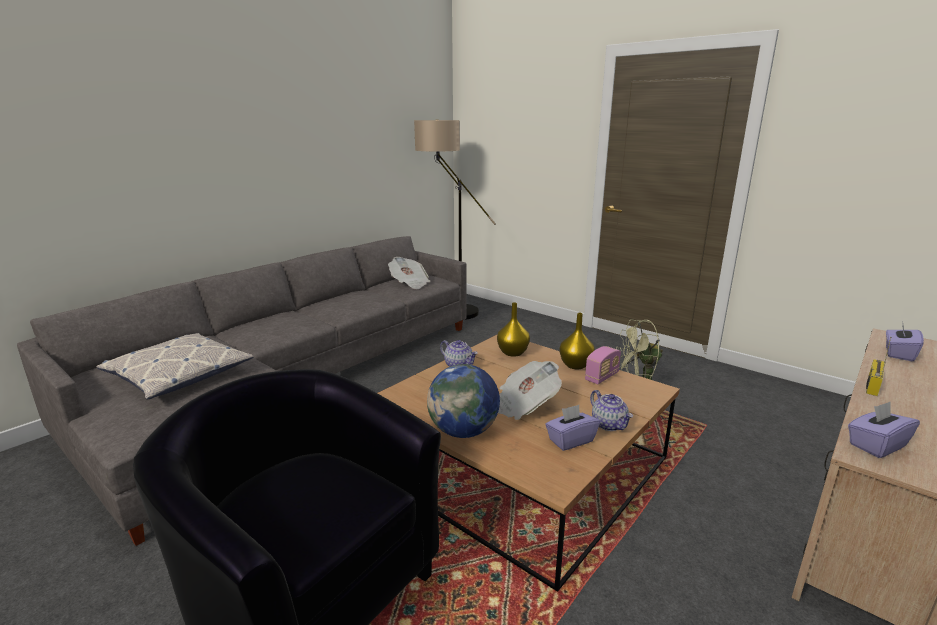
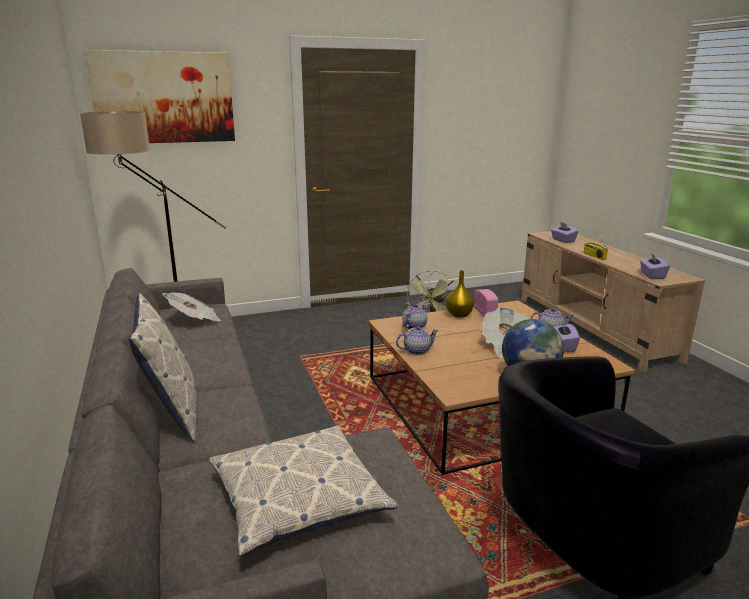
camera: 60 degrees left, 0 degrees up
yellow vase [497,302,530,357] -> teapot [402,304,427,329]
none -> picture [85,50,235,143]
none -> pillow [129,293,197,442]

